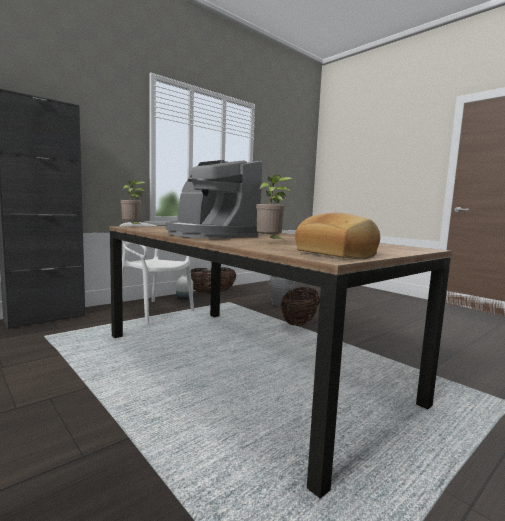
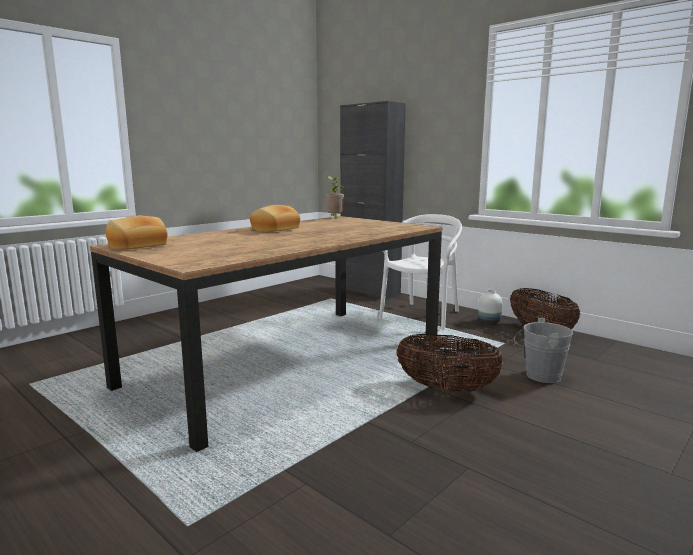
camera: 85 degrees right, 5 degrees up
coffee machine [166,160,262,239] -> bread [250,205,300,232]
potted plant [256,175,293,241] -> none

